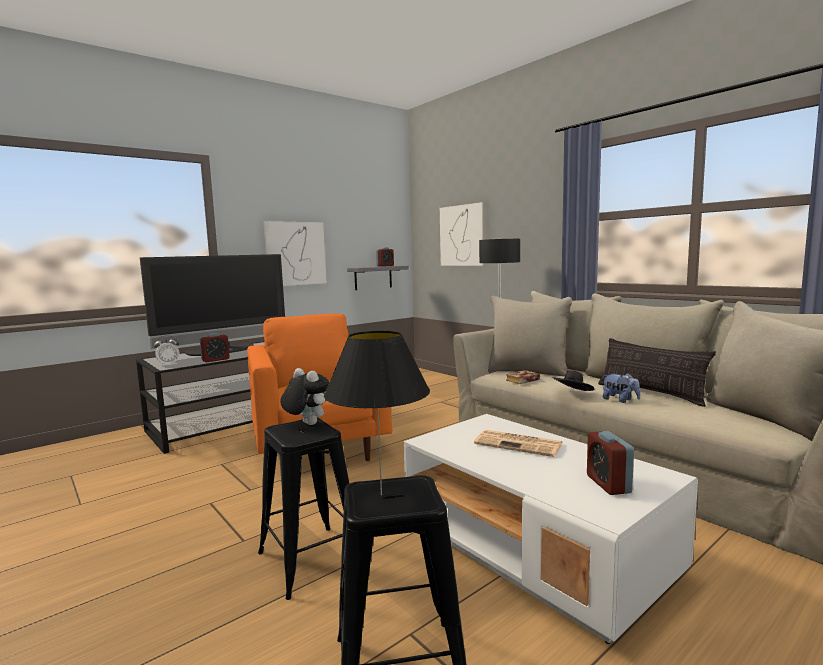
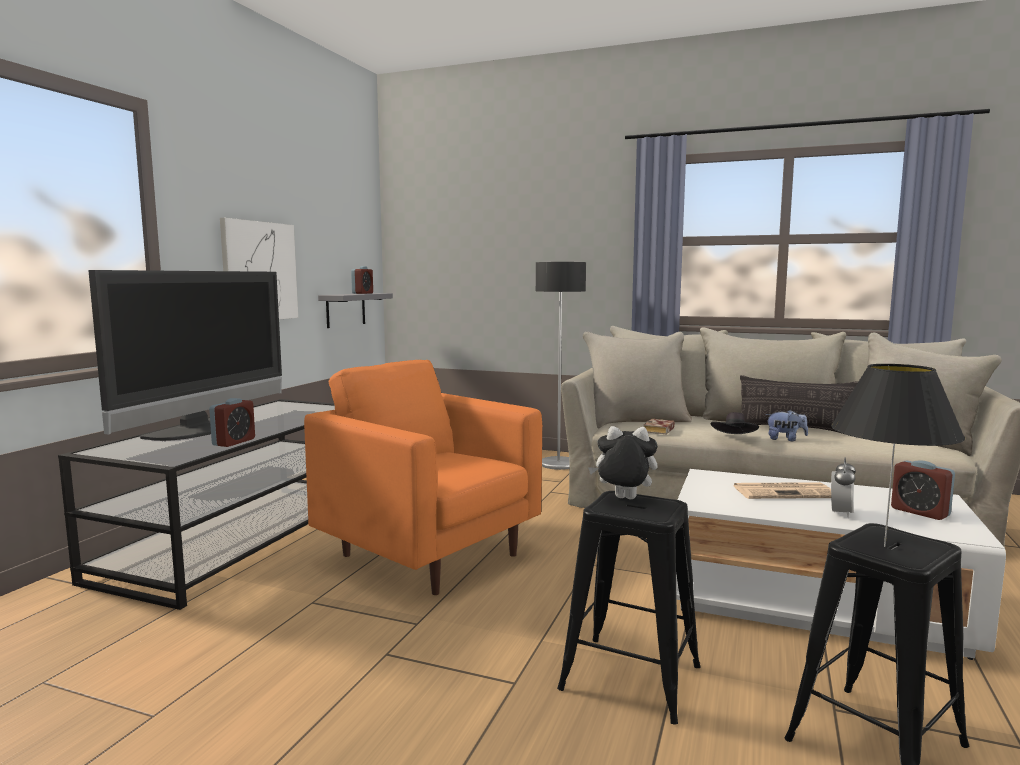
camera: 30 degrees left, 0 degrees up
alarm clock [154,335,180,366] -> alarm clock moved to [831,458,856,518]
picture [440,202,485,266] -> none

